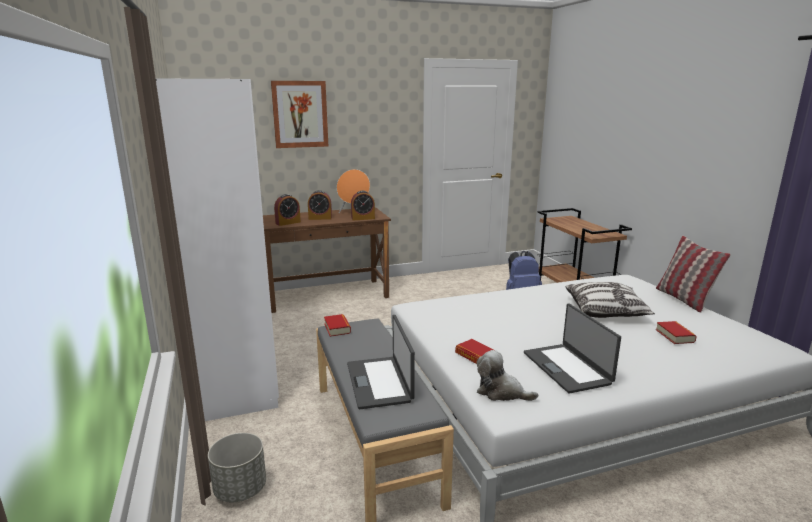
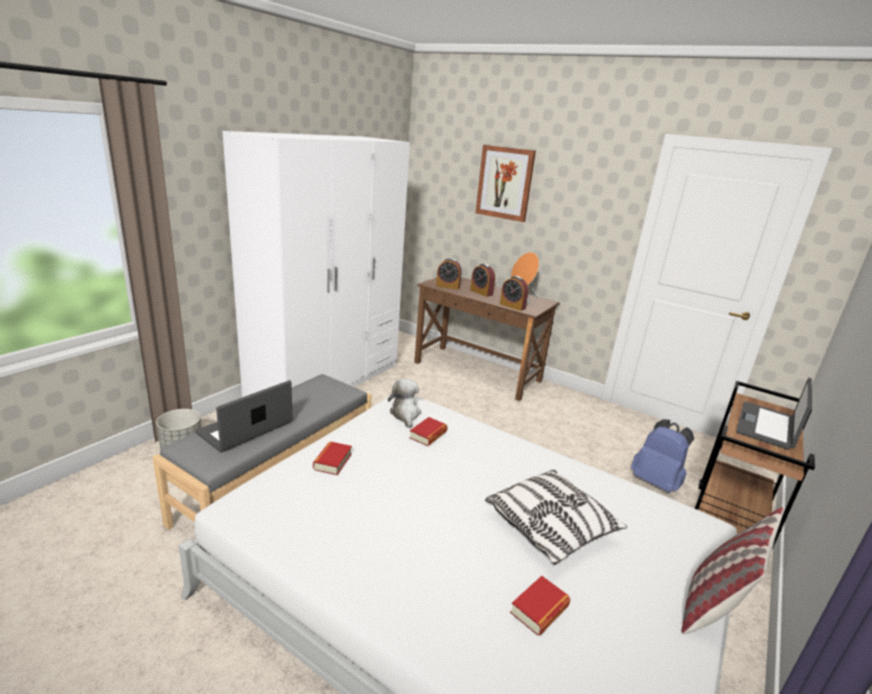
camera: 50 degrees right, 5 degrees up
book [324,314,351,337] -> book moved to [409,417,448,446]
plush toy [477,350,538,401] -> plush toy moved to [388,379,421,429]
laptop [524,303,621,394] -> laptop moved to [736,378,812,450]

